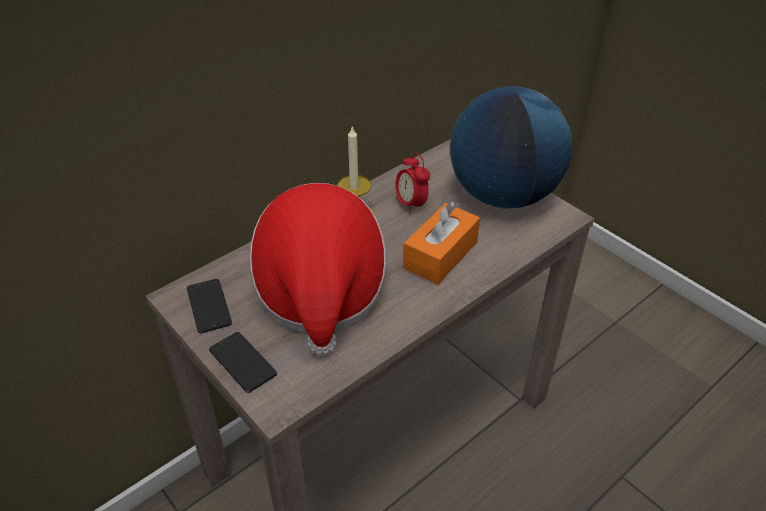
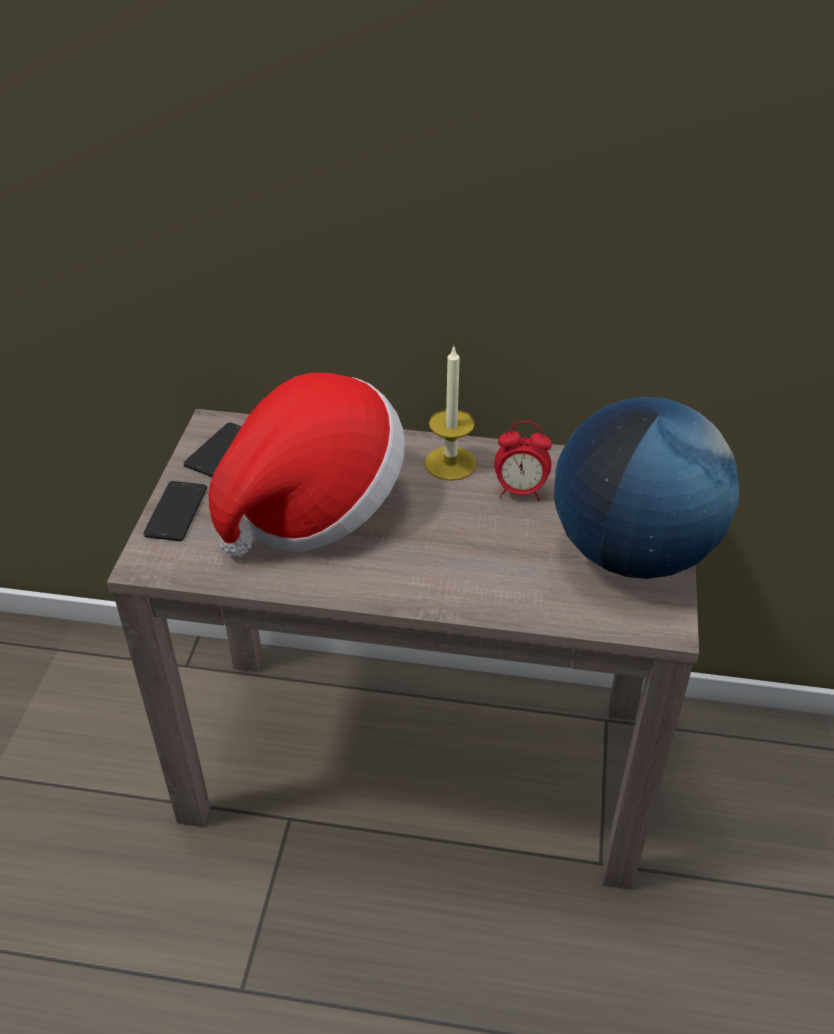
camera: 50 degrees right, 0 degrees up
alarm clock [395,153,430,215] -> alarm clock turned 105 degrees counterclockwise [494,421,552,501]
orange tissue box [403,201,480,285] -> none

